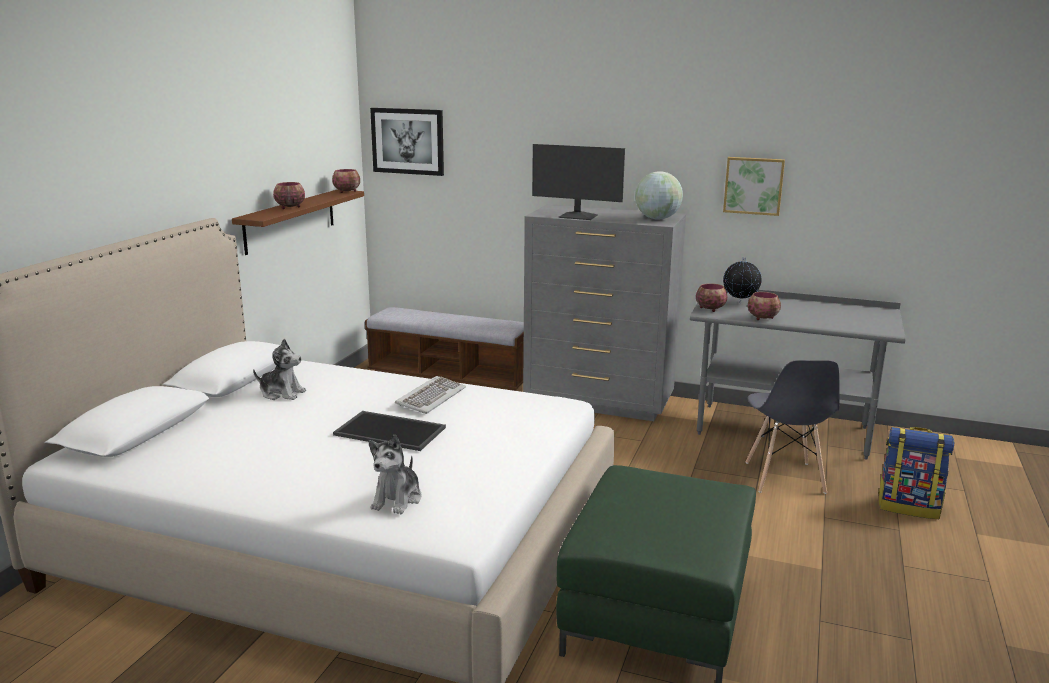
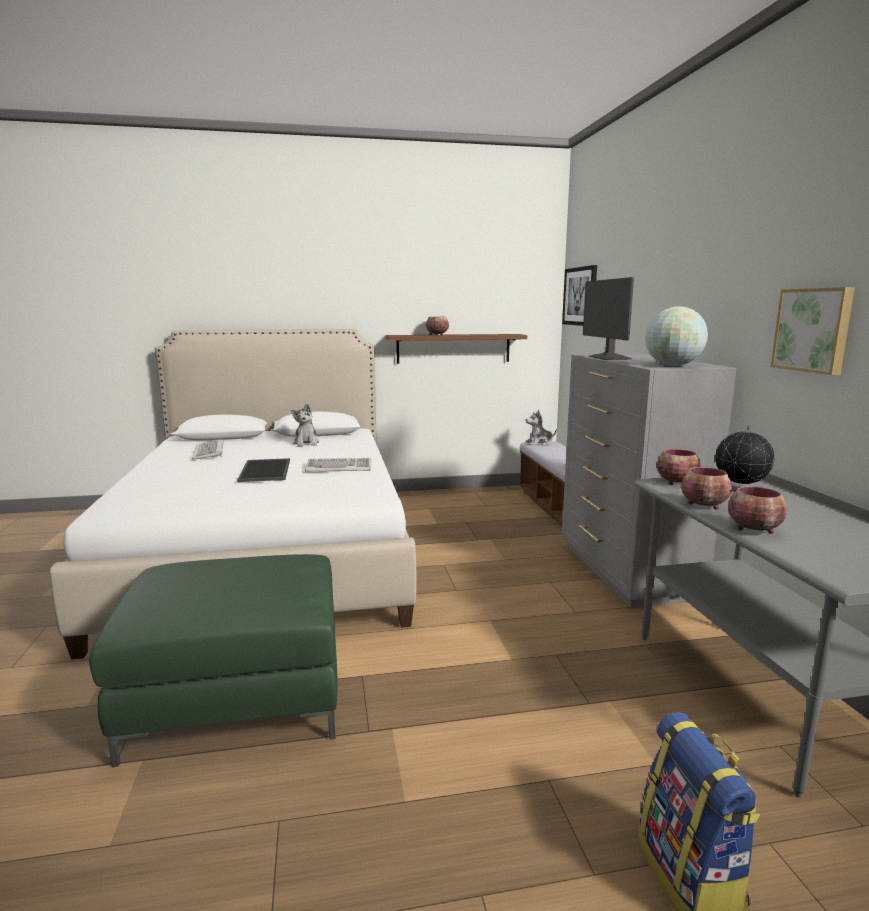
camera: 60 degrees right, 5 degrees down
bowl [332,169,360,193] -> bowl moved to [728,486,787,534]
plush toy [369,435,422,514] -> plush toy moved to [526,410,557,446]
grey chair [745,360,840,494] -> none
none -> keyboard [192,440,224,460]

